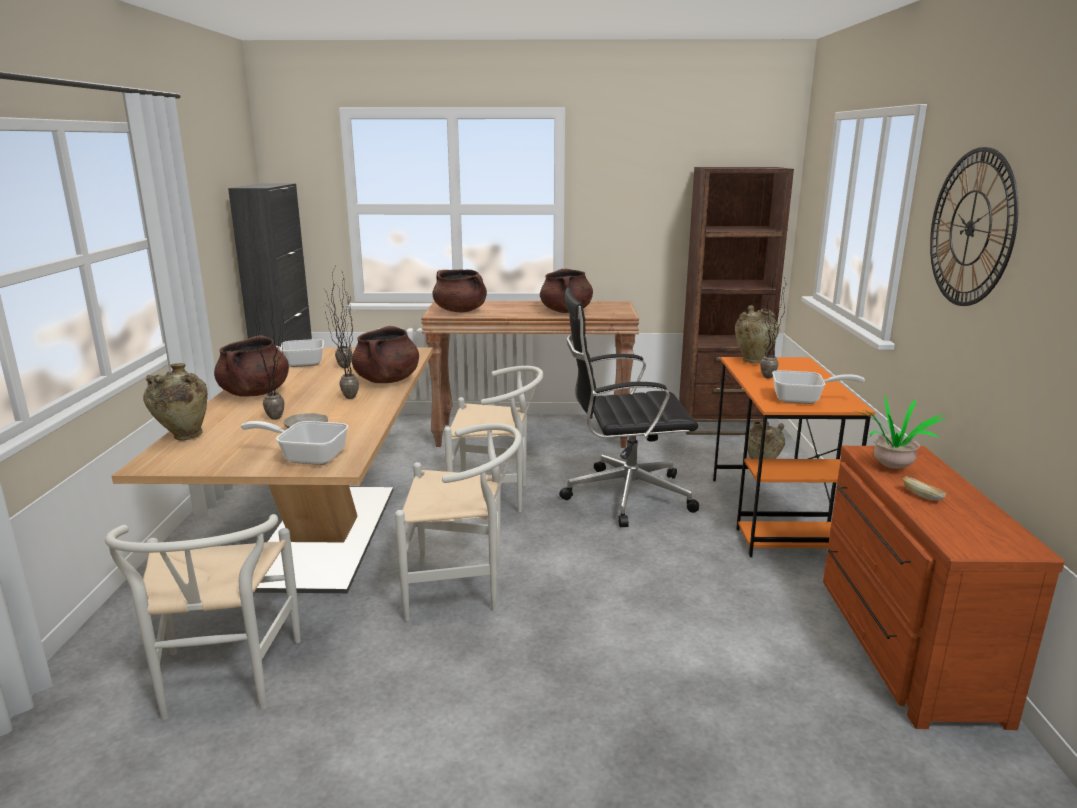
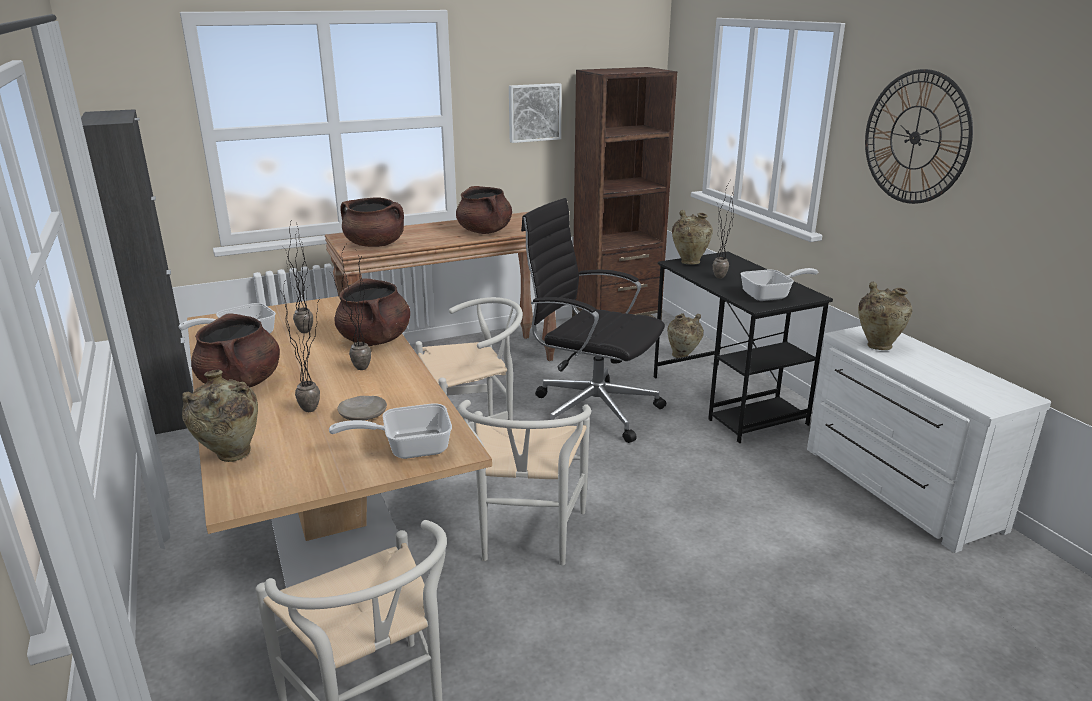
camera: 25 degrees left, 5 degrees up
white chair [395,423,522,621] -> white chair turned 120 degrees clockwise [458,400,591,565]
black office chair [559,287,699,527] -> black office chair turned 60 degrees clockwise [521,198,666,443]
orange desk [713,357,875,557] -> black desk [654,251,833,443]
brown dresser [823,446,1065,730] -> white dresser [807,326,1051,553]
potted plant [856,396,947,469] -> beige vase [858,282,912,350]
bread [903,476,946,500] -> none
none -> picture [509,83,562,143]

